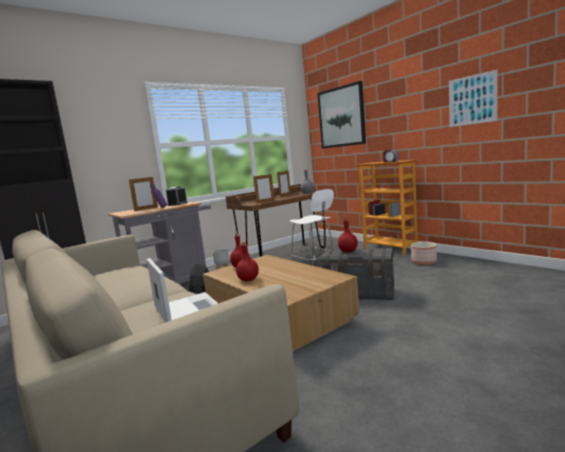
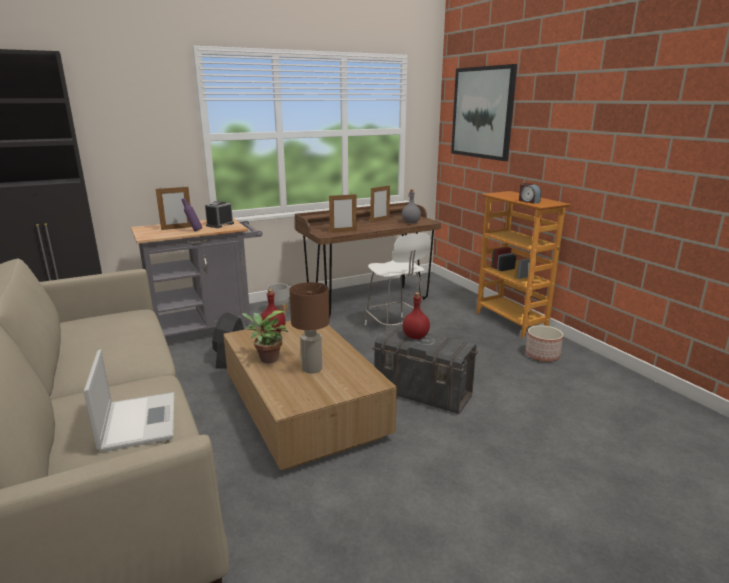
camera: 10 degrees right, 10 degrees up
red bottle [236,242,259,281] -> potted plant [241,310,288,363]
picture [449,70,498,127] -> none
none -> brown table lamp [289,282,329,373]

